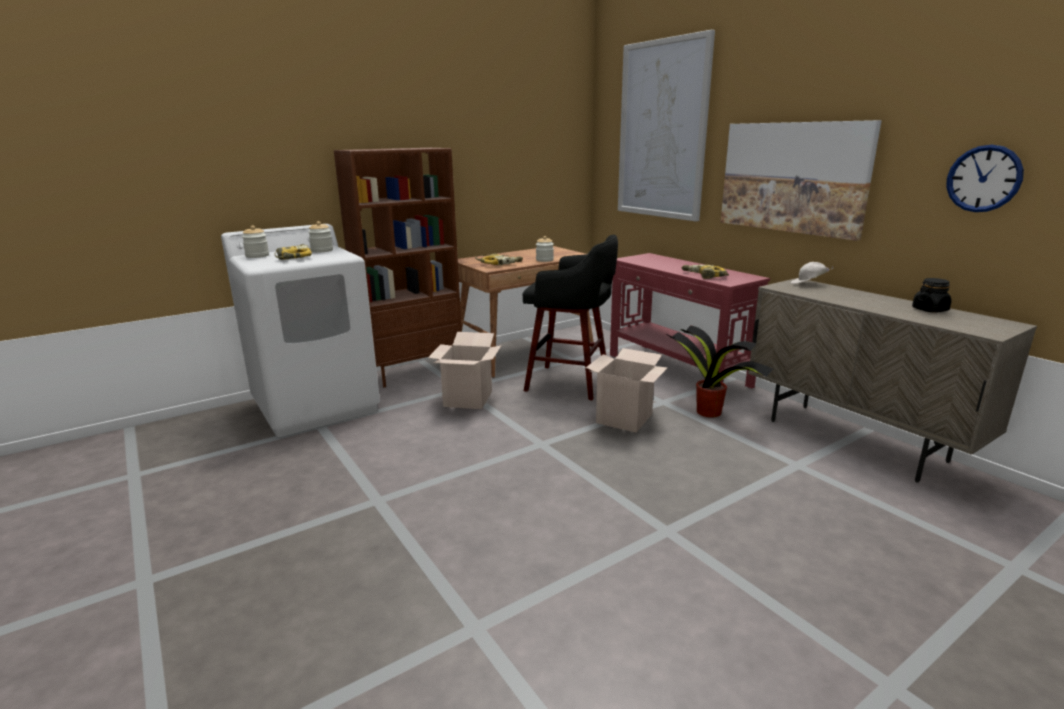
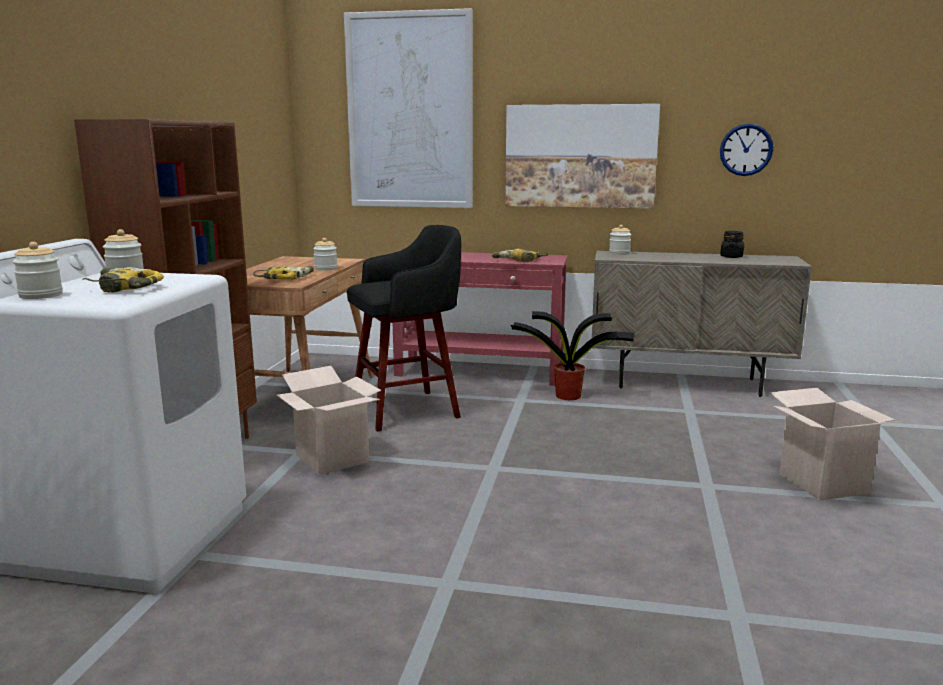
camera: 45 degrees left, 5 degrees down
cardboard box [586,348,668,432] -> cardboard box moved to [770,388,905,501]
white cap [790,262,834,284] -> jar [609,225,631,255]

